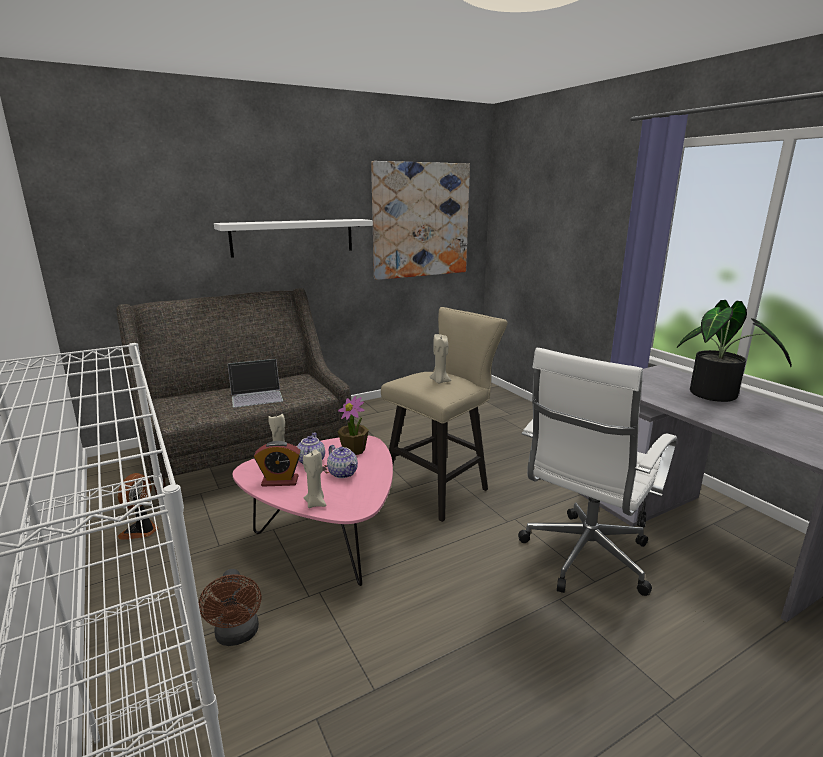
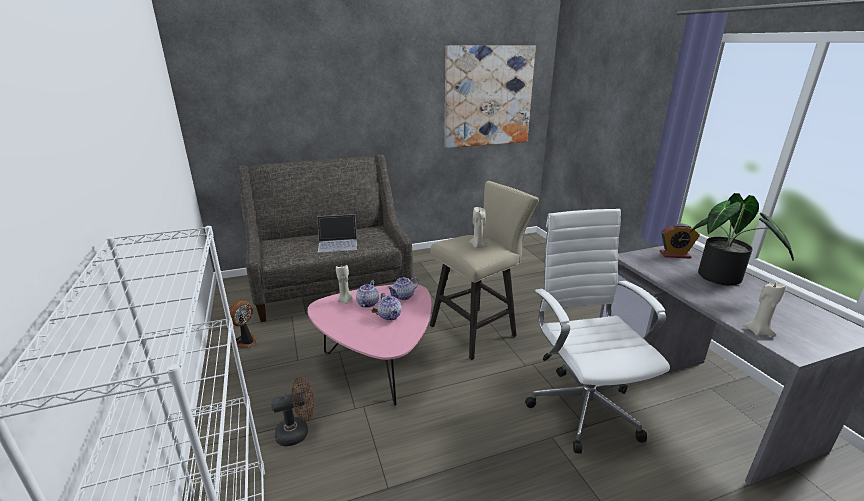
camera: 10 degrees right, 5 degrees up
brown fan [199,569,261,646] -> brown fan turned 105 degrees counterclockwise [271,377,314,447]
white shelf [214,219,373,258] -> none
alarm clock [254,441,301,487] -> alarm clock moved to [660,224,700,259]
beige candle [303,449,327,508] -> beige candle moved to [743,281,786,336]
potted plant [338,396,369,455] -> teapot [387,277,418,300]
white office chair [518,347,677,596] -> white office chair turned 120 degrees clockwise [525,209,670,454]

